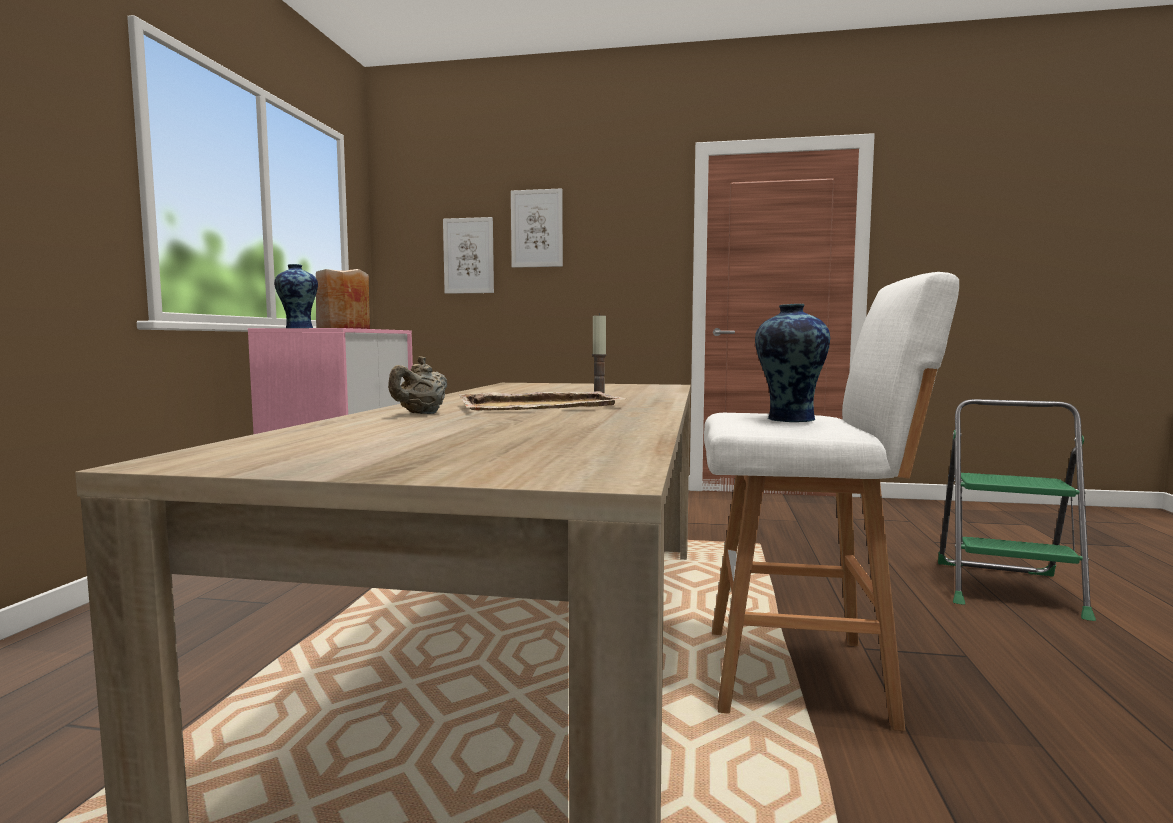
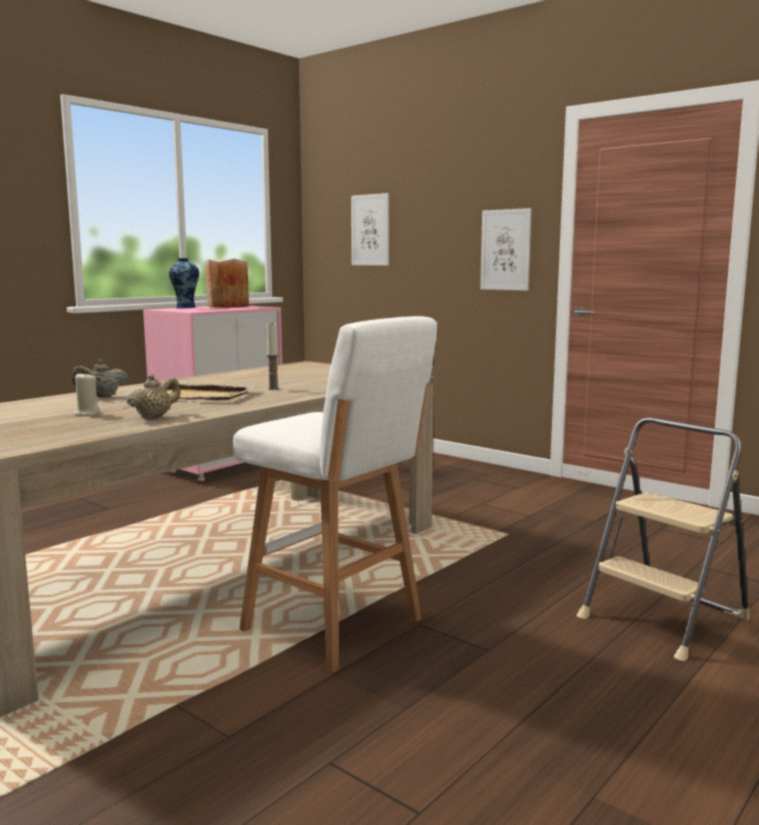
camera: 30 degrees right, 5 degrees up
picture [511,188,563,268] -> picture moved to [480,208,532,291]
vase [755,304,830,422] -> none
green step ladder [938,399,1096,621] -> beige step ladder [576,418,750,661]
none -> beige candle [74,373,101,416]
none -> beige teapot [127,374,181,419]

